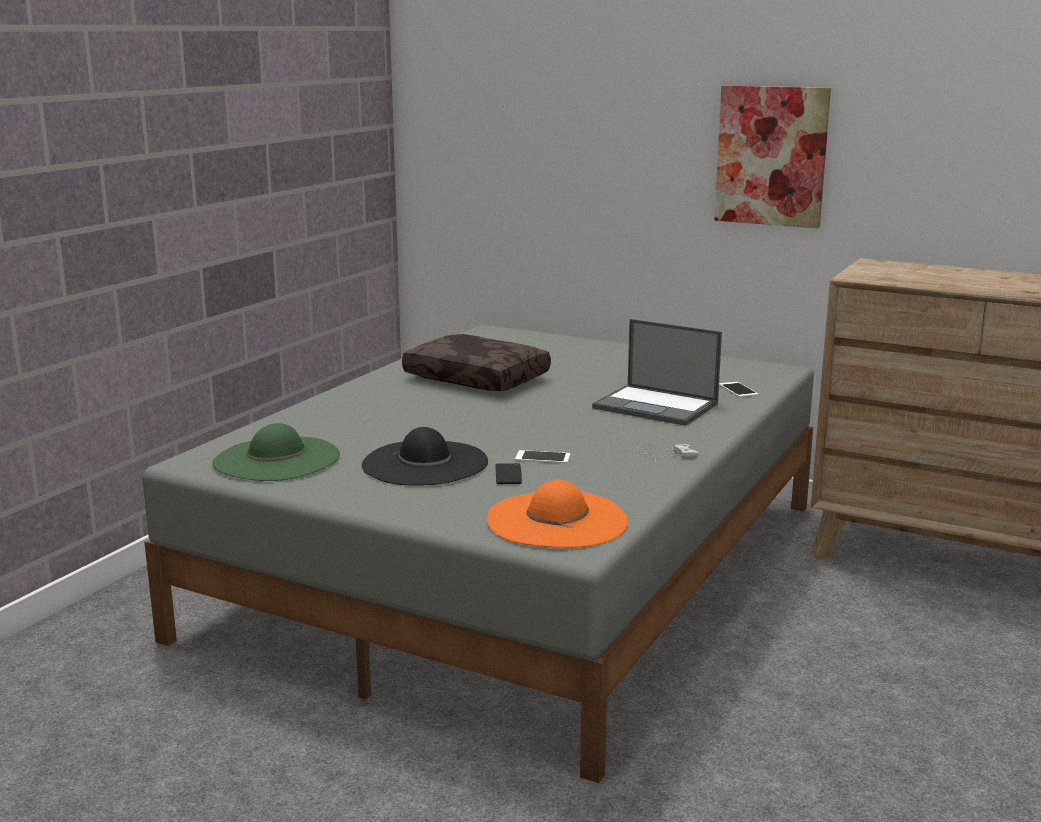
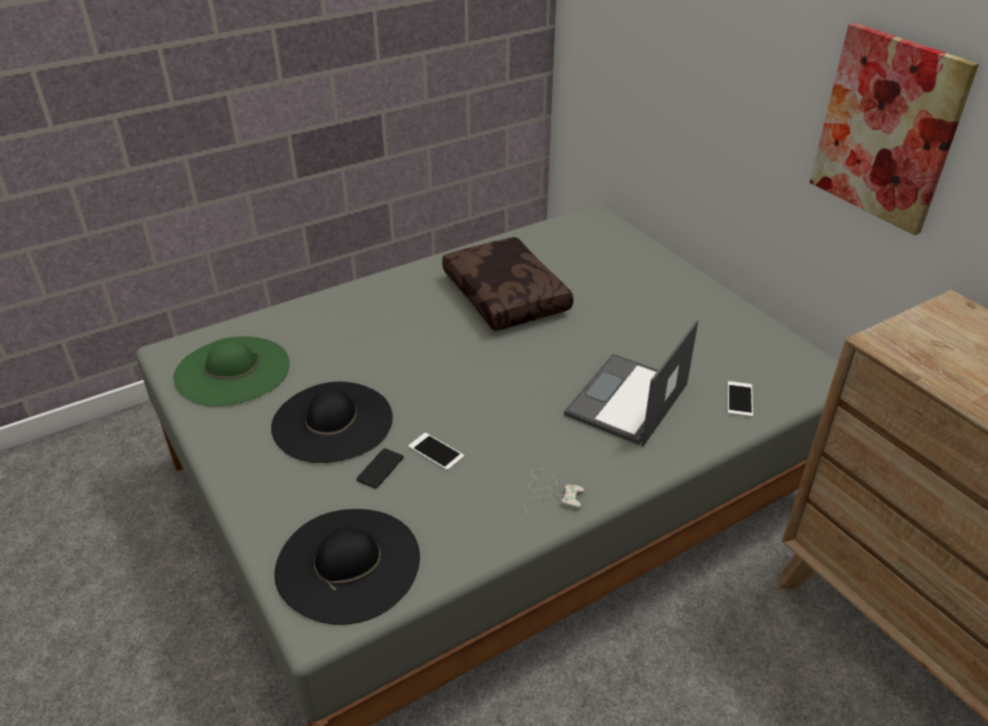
camera: 30 degrees right, 20 degrees up
orange hat [487,480,628,548] -> black hat [275,509,420,625]
laptop [592,319,722,426] -> laptop turned 60 degrees clockwise [564,320,698,447]

